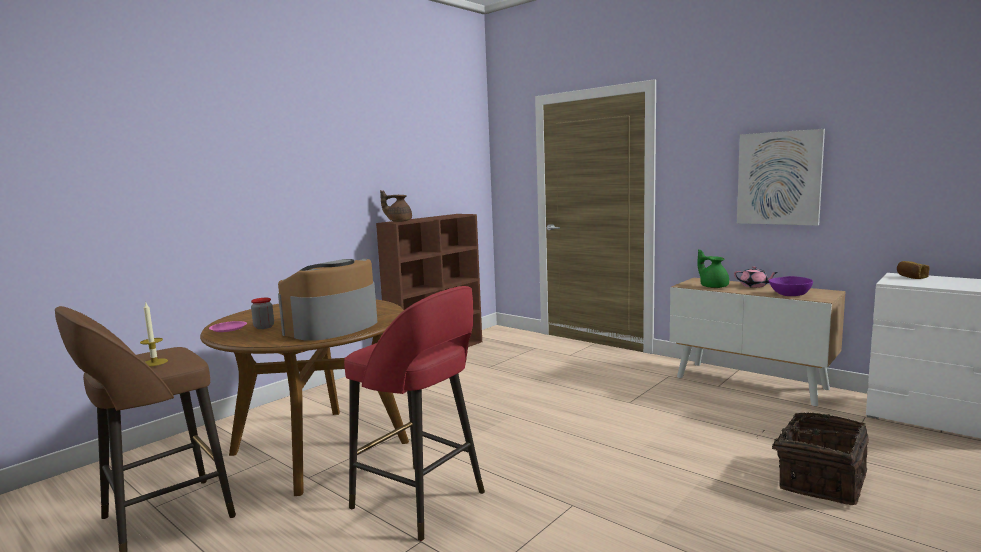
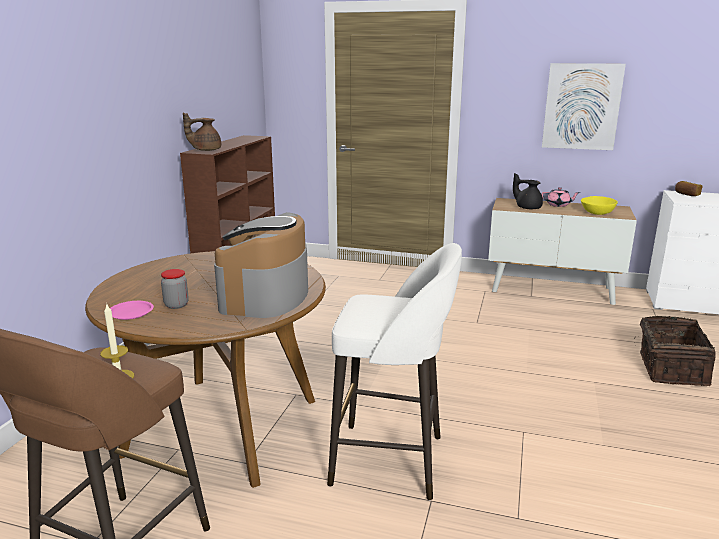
camera: 25 degrees left, 10 degrees up
red stool [344,286,485,541] -> white stool [327,243,462,500]
green teapot [698,249,729,288] -> black teapot [513,173,543,209]
purple bowl [769,276,813,296] -> yellow bowl [581,196,618,215]

